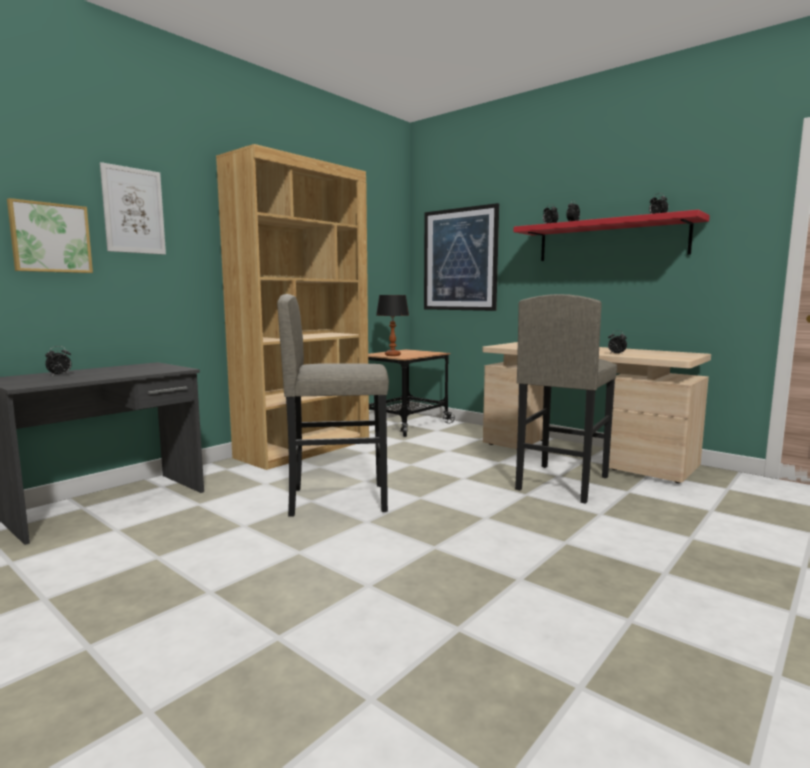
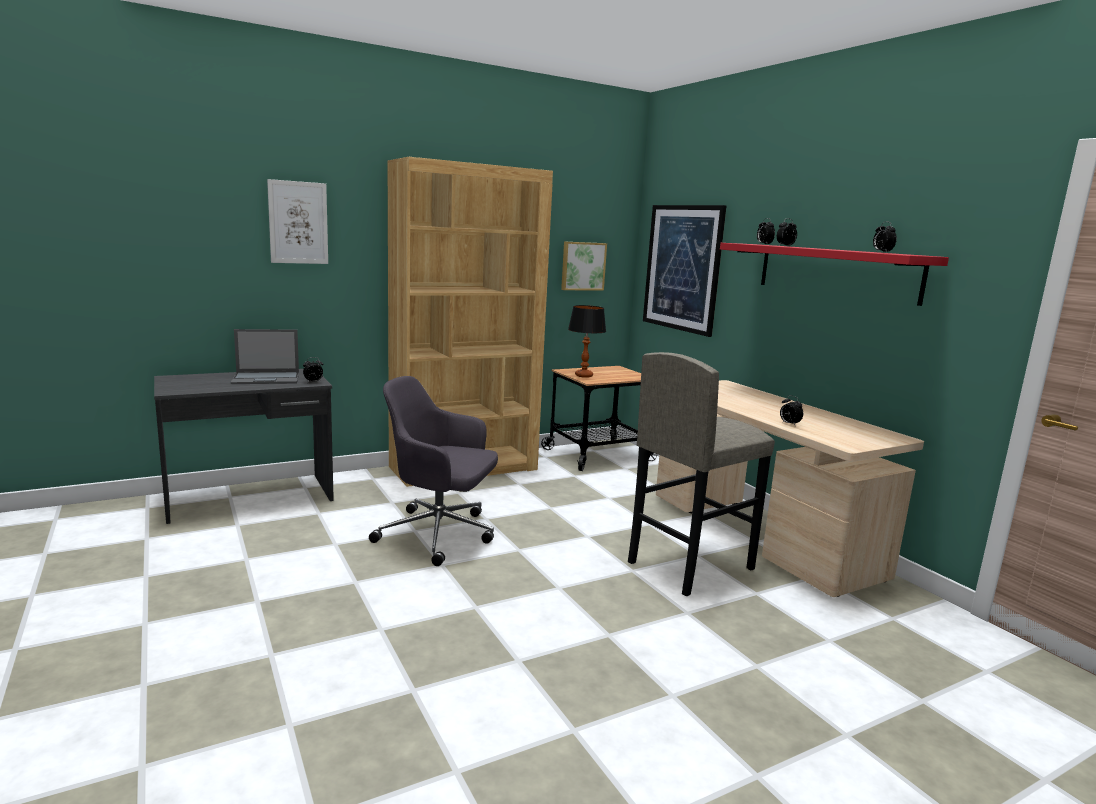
camera: 20 degrees right, 5 degrees up
picture [7,198,93,273] -> picture moved to [561,241,607,290]
alarm clock [45,346,72,375] -> alarm clock moved to [303,357,323,383]
grey stool [277,294,389,517] -> grey office chair [369,376,498,566]
none -> laptop [231,329,299,384]

